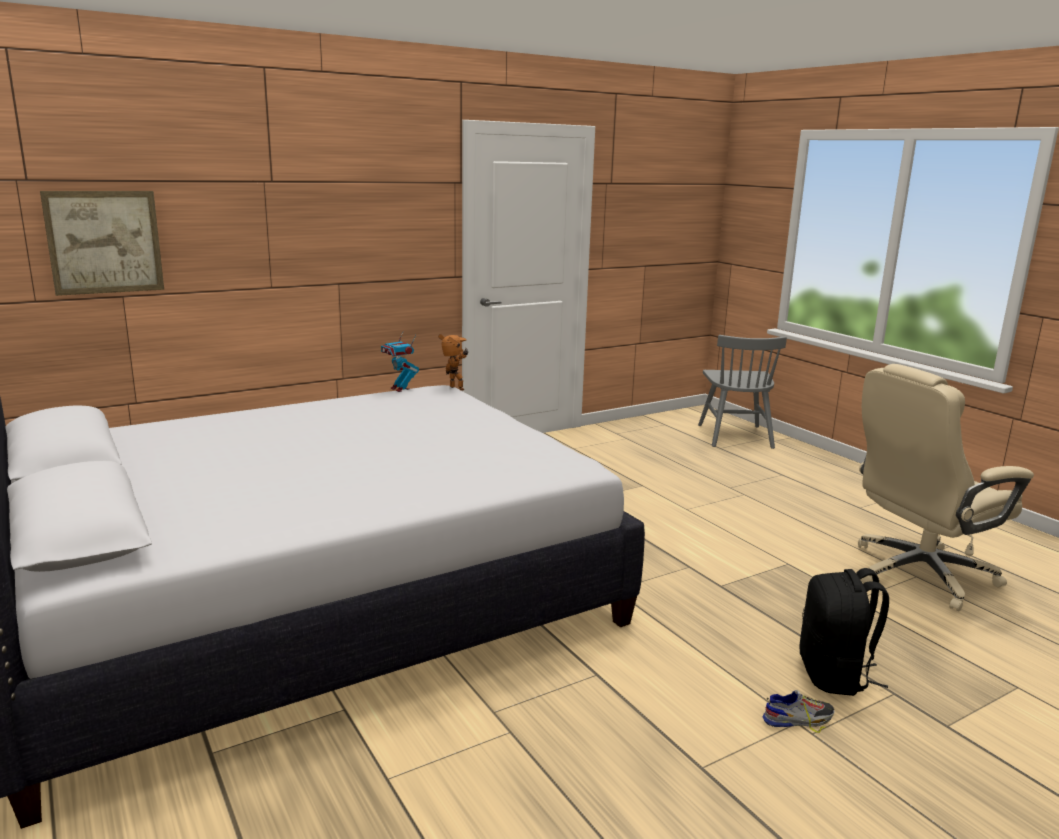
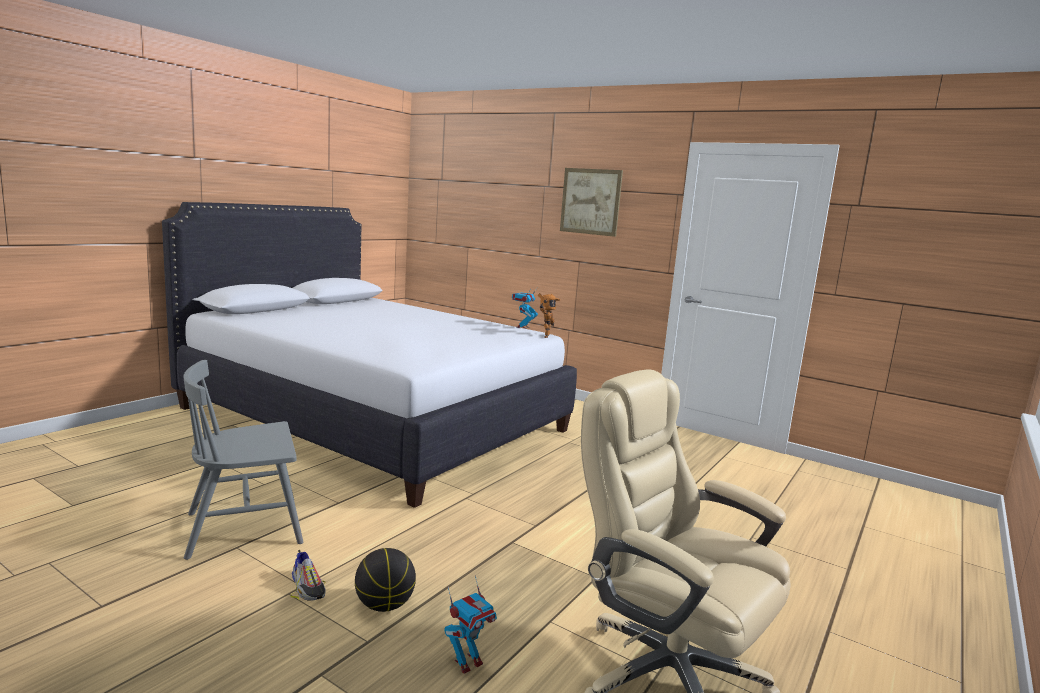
camera: 65 degrees right, 5 degrees down
picture [40,191,164,296] -> picture moved to [560,168,623,237]
grey chair [698,335,787,449] -> grey chair moved to [183,360,303,560]
black backpack [800,568,889,696] -> basketball [355,548,416,612]
none -> toy robot [445,575,497,674]

